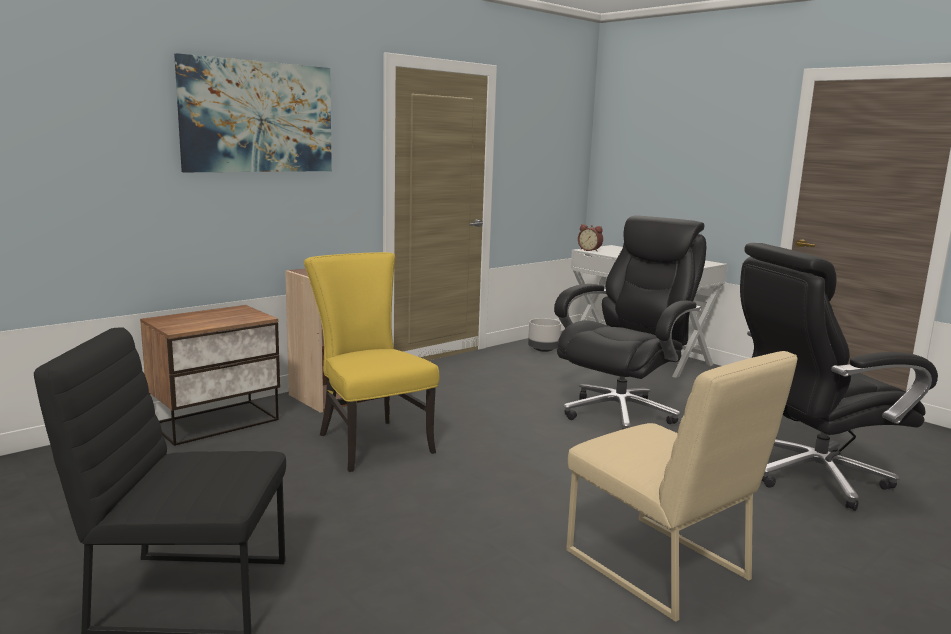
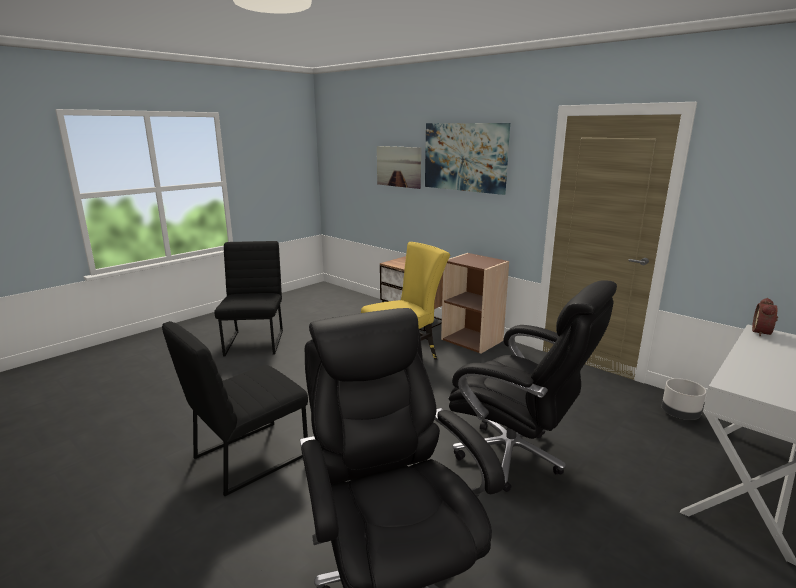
camera: 85 degrees right, 5 degrees up
beige chair [566,351,797,622] -> black chair [162,321,308,496]
none -> picture [377,146,421,189]

